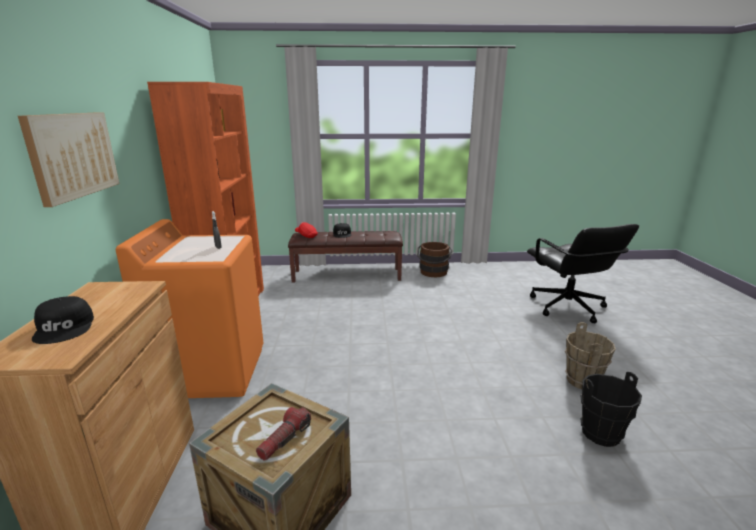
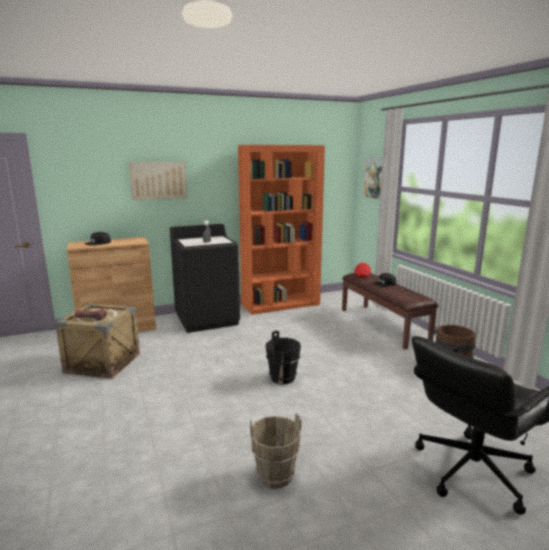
camera: 70 degrees right, 5 degrees down
orange washing machine [116,219,264,398] -> black washing machine [170,224,240,333]
black bucket [580,372,642,447] -> black bucket moved to [265,331,301,384]
none -> picture [362,157,383,199]

